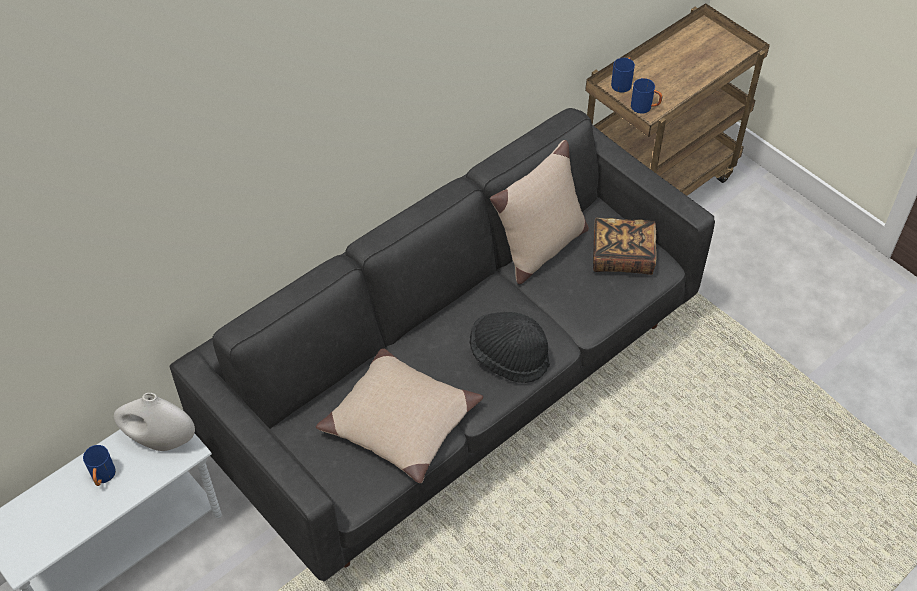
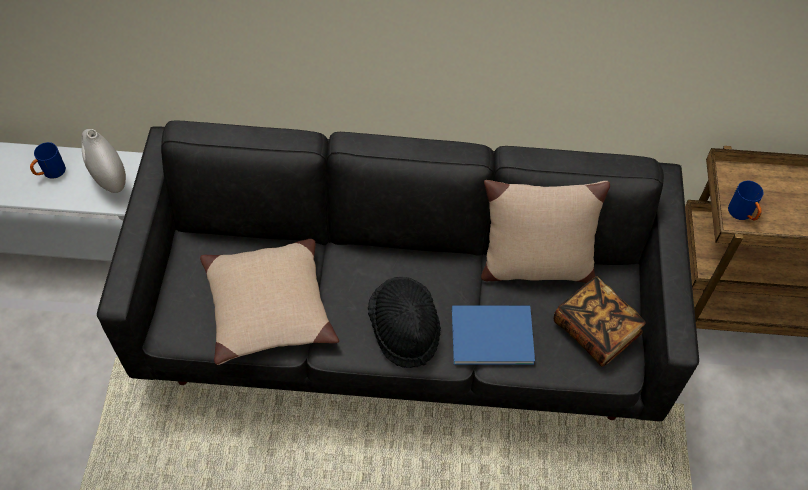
camera: 45 degrees right, 5 degrees up
blue mug [611,57,635,93] -> none
none -> blue book [452,305,535,365]

